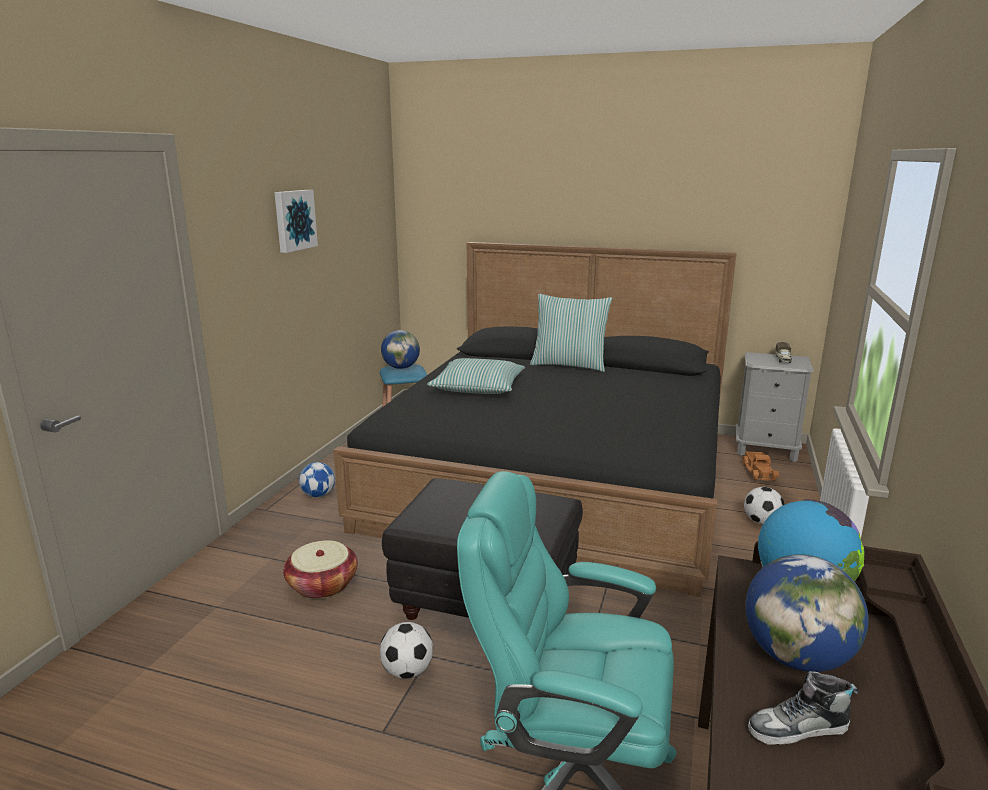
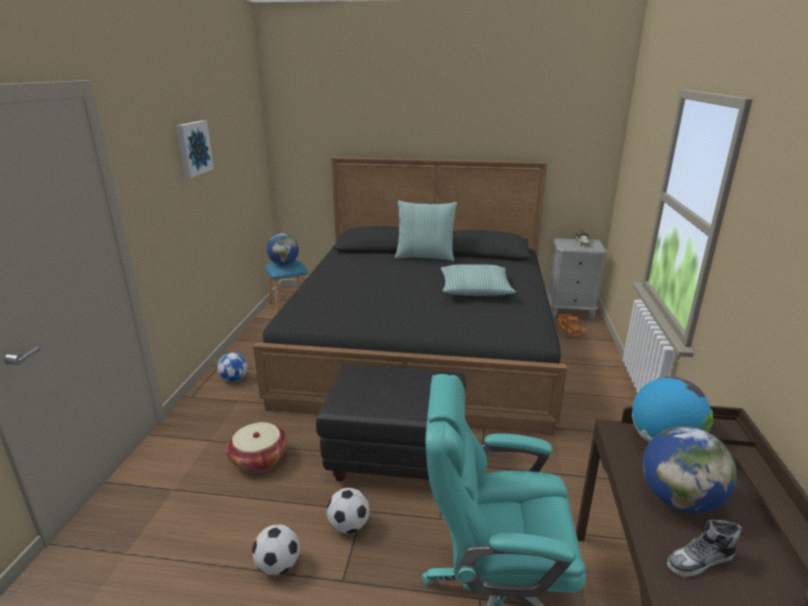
camera: 10 degrees left, 5 degrees up
pillow [427,358,525,394] -> pillow moved to [441,264,516,296]
football [744,487,785,525] -> football moved to [252,524,300,575]

